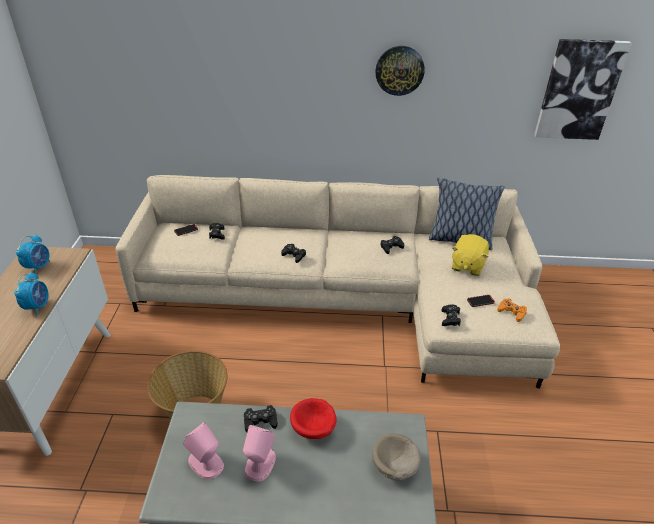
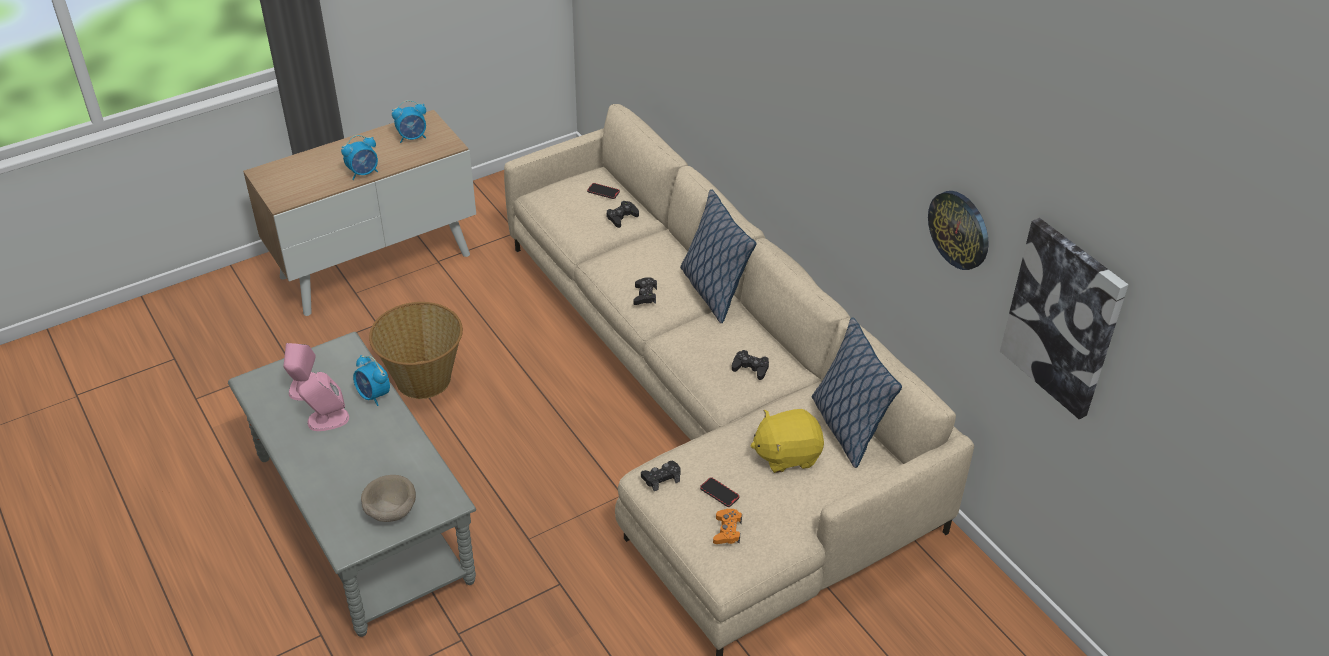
camera: 55 degrees right, 5 degrees up
black game controller [244,405,278,432] -> alarm clock [353,355,390,406]
red bowl [290,398,337,439] -> none
wall clock [376,46,425,96] -> wall clock moved to [928,191,989,270]
none -> pillow [680,189,756,323]

